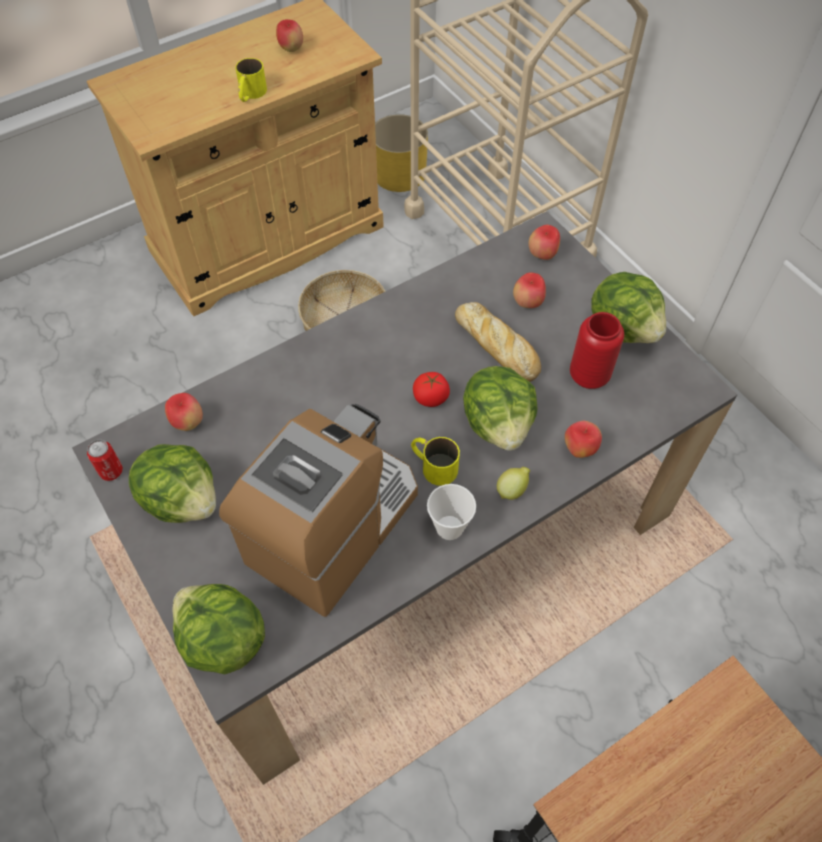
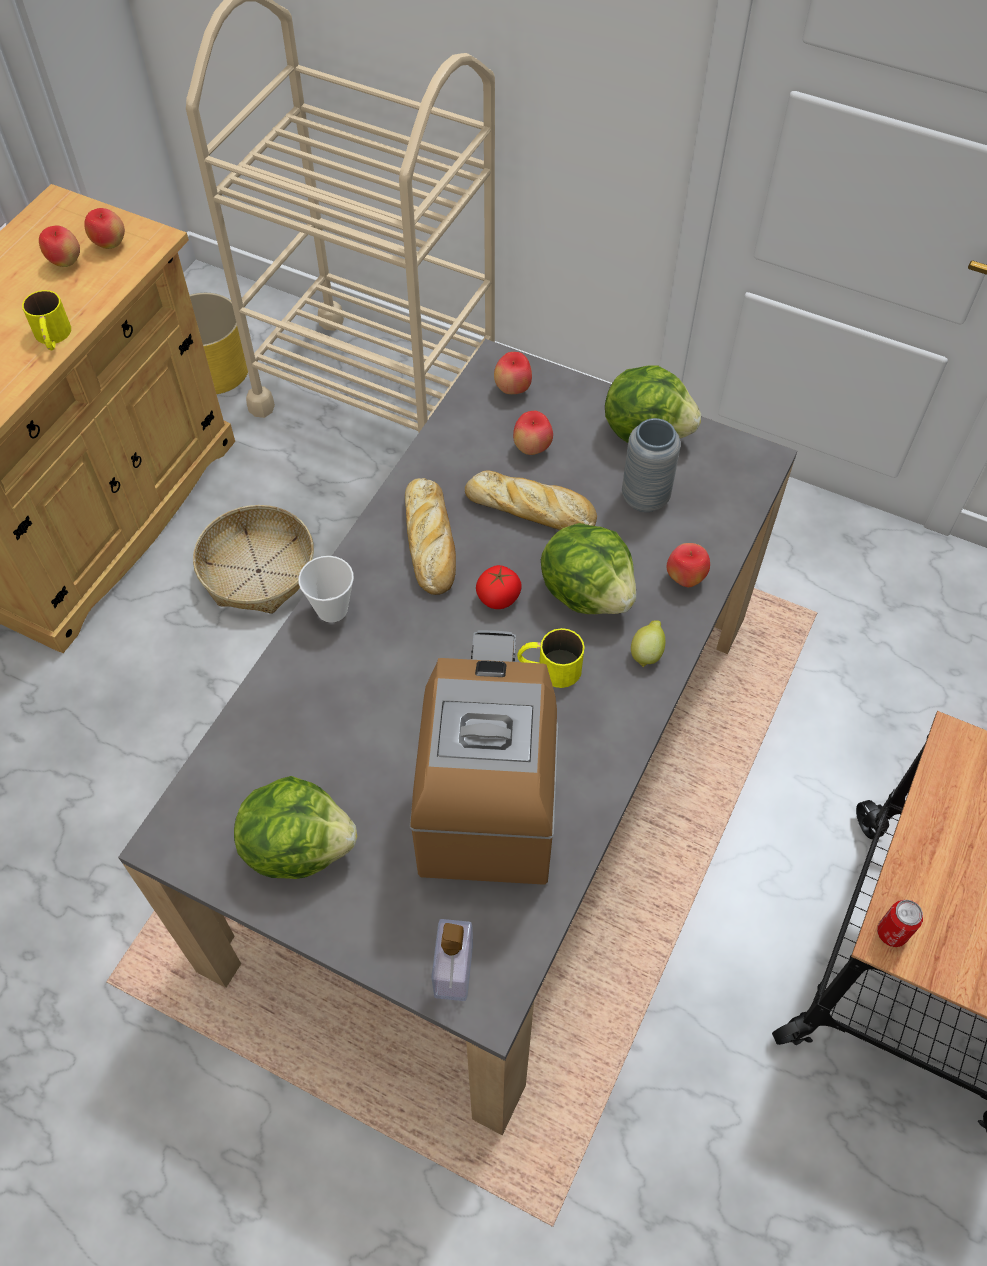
camera: 30 degrees left, 0 degrees up
can [87,439,123,481] -> can moved to [877,900,923,947]
apple [165,393,203,431] -> apple moved to [84,208,125,249]
lettuce [172,584,265,675] -> soap dispenser [431,919,473,1001]
cup [427,484,476,540] -> cup moved to [298,556,354,623]
red vase [570,312,624,389] -> grey vase [622,418,681,512]
none -> bread [405,478,456,595]

